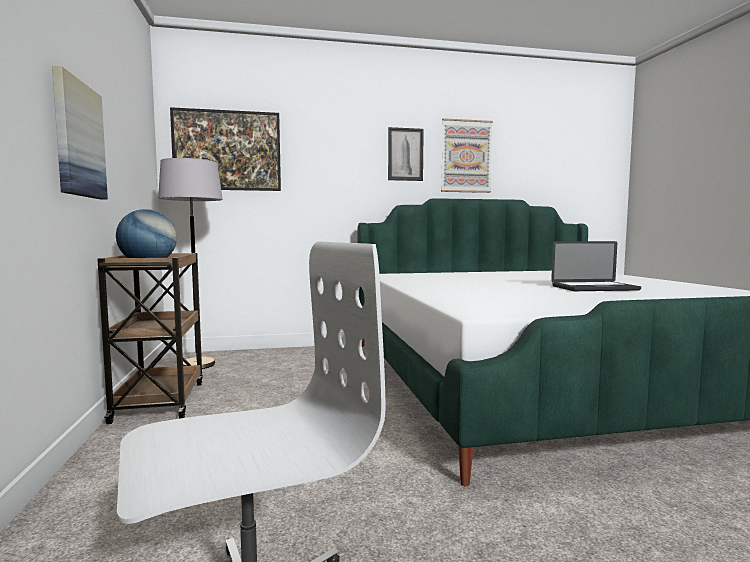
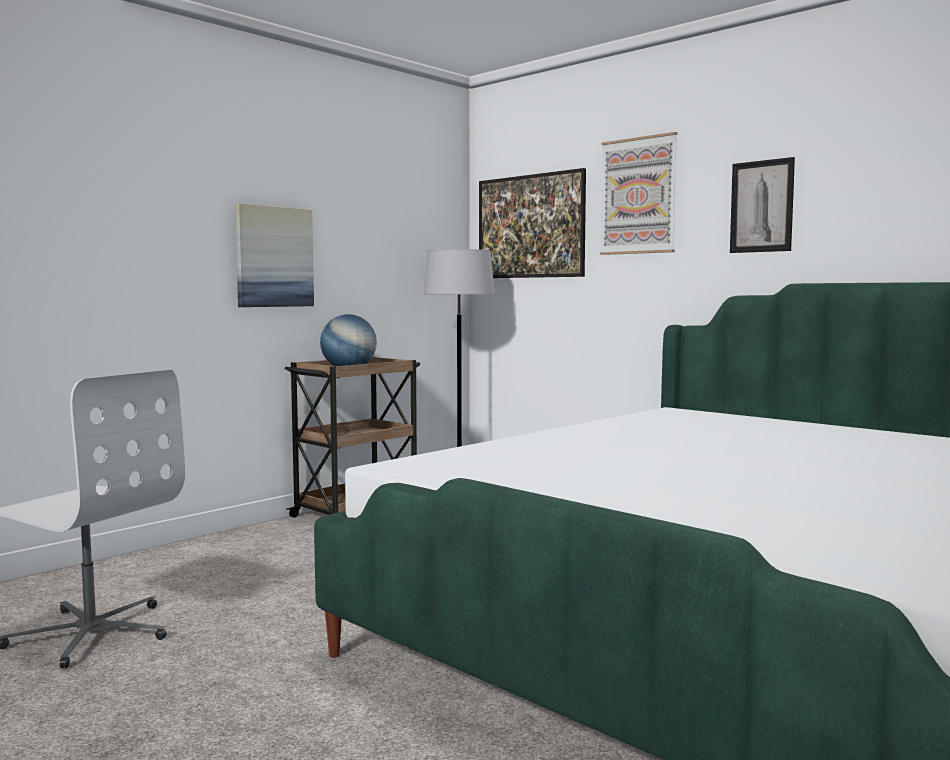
camera: 55 degrees right, 0 degrees up
picture [441,118,493,193] -> picture moved to [600,132,678,255]
laptop [551,241,641,291] -> none

